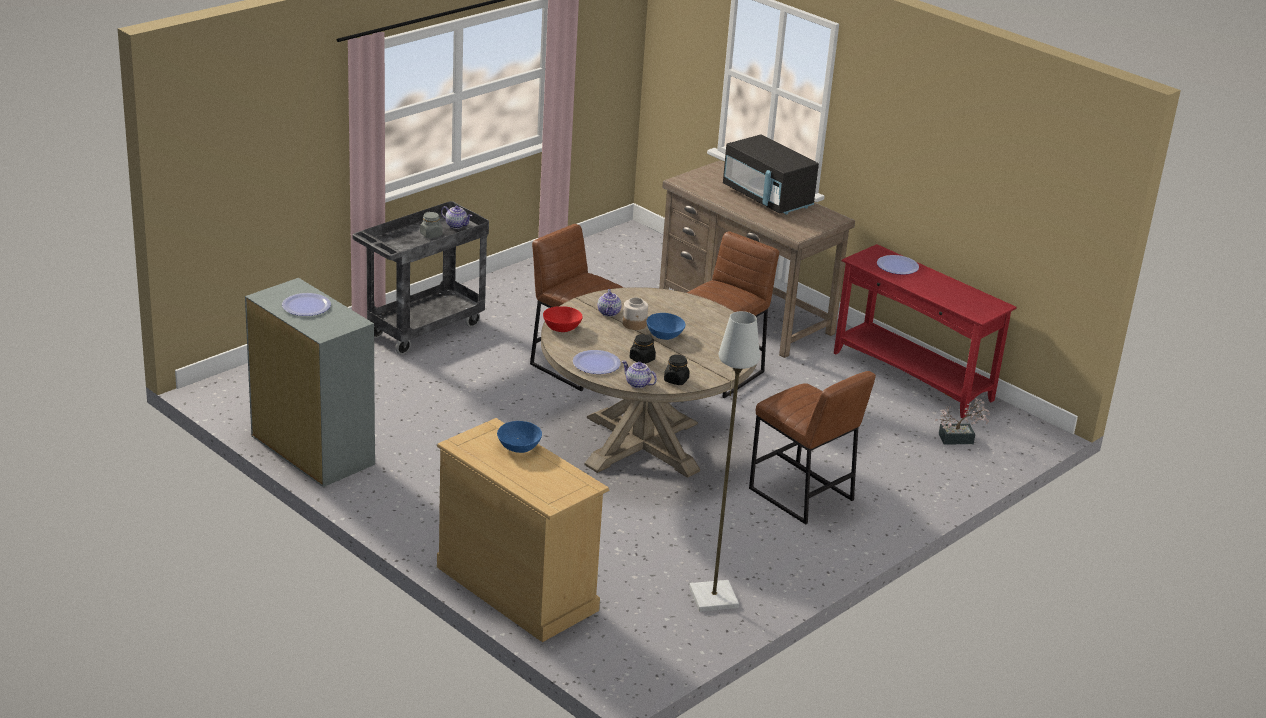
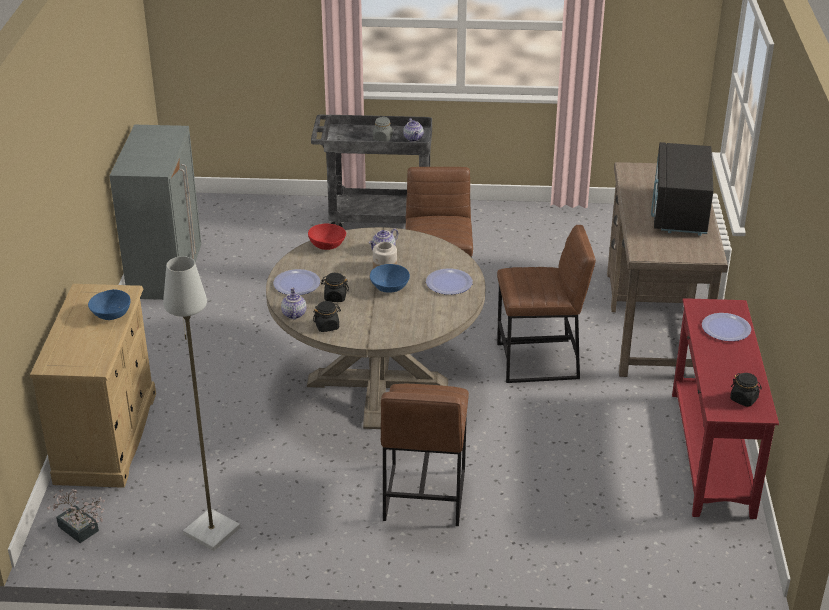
camera: 50 degrees right, 5 degrees up
plate [282,293,331,316] -> plate moved to [426,268,473,295]
potted plant [935,399,990,445] -> potted plant moved to [47,489,105,543]
none -> black jar [730,373,762,407]

